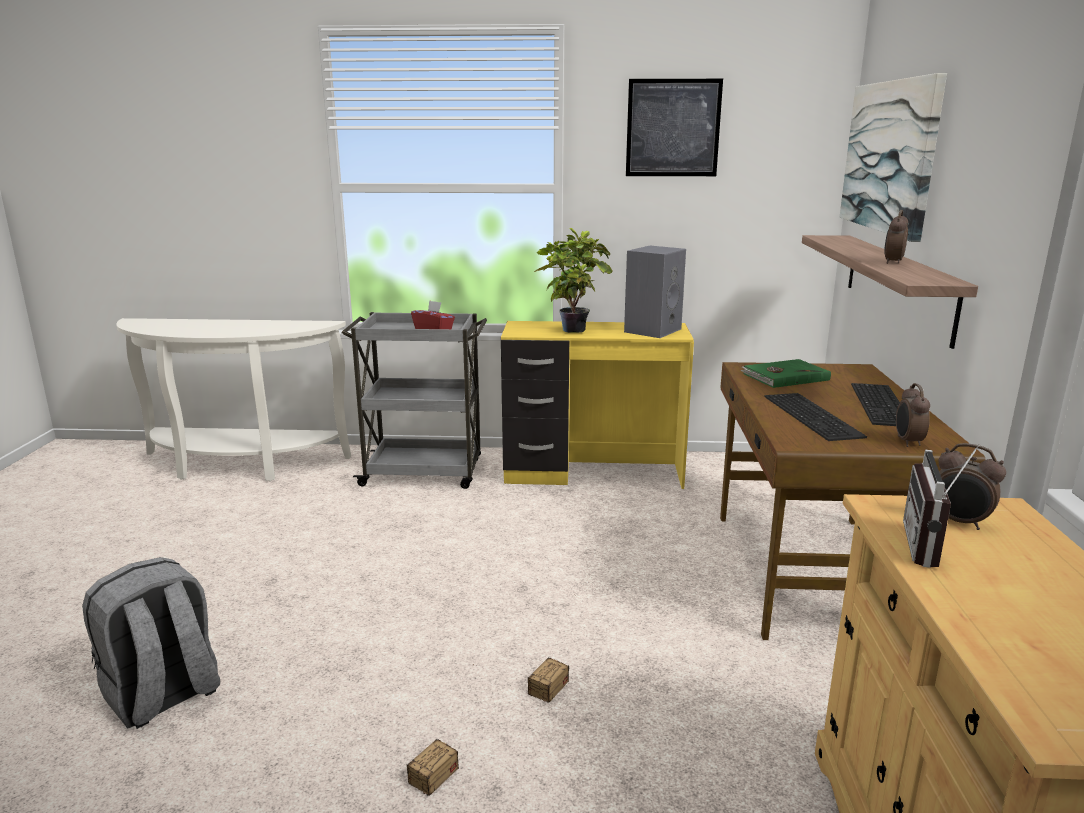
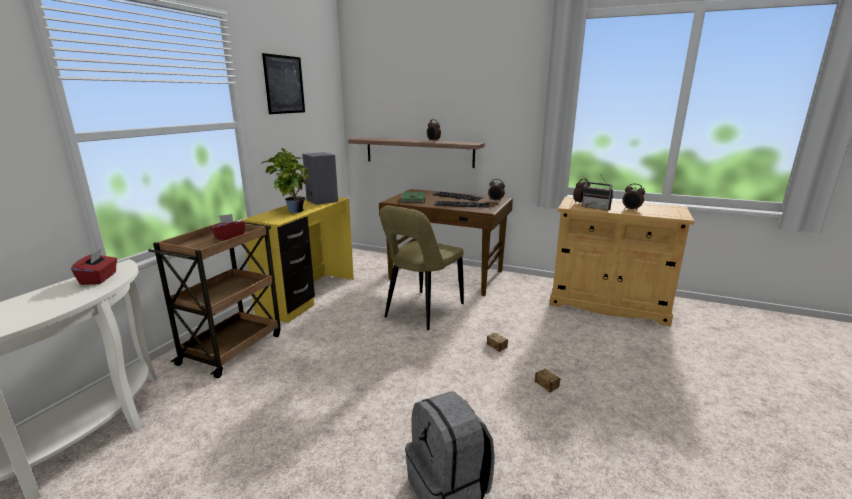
camera: 70 degrees left, 0 degrees up
grey cart [342,312,487,489] -> brown cart [148,222,281,378]
picture [840,73,947,242] -> none
none -> red tissue box [71,249,117,285]
none -> beige chair [379,205,464,330]
none -> alarm clock [623,184,645,210]

